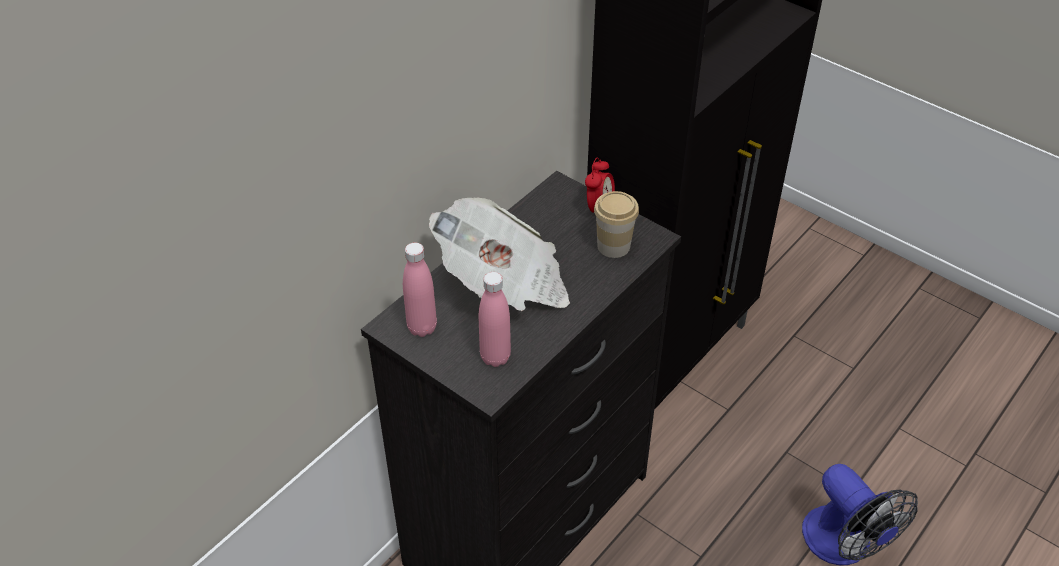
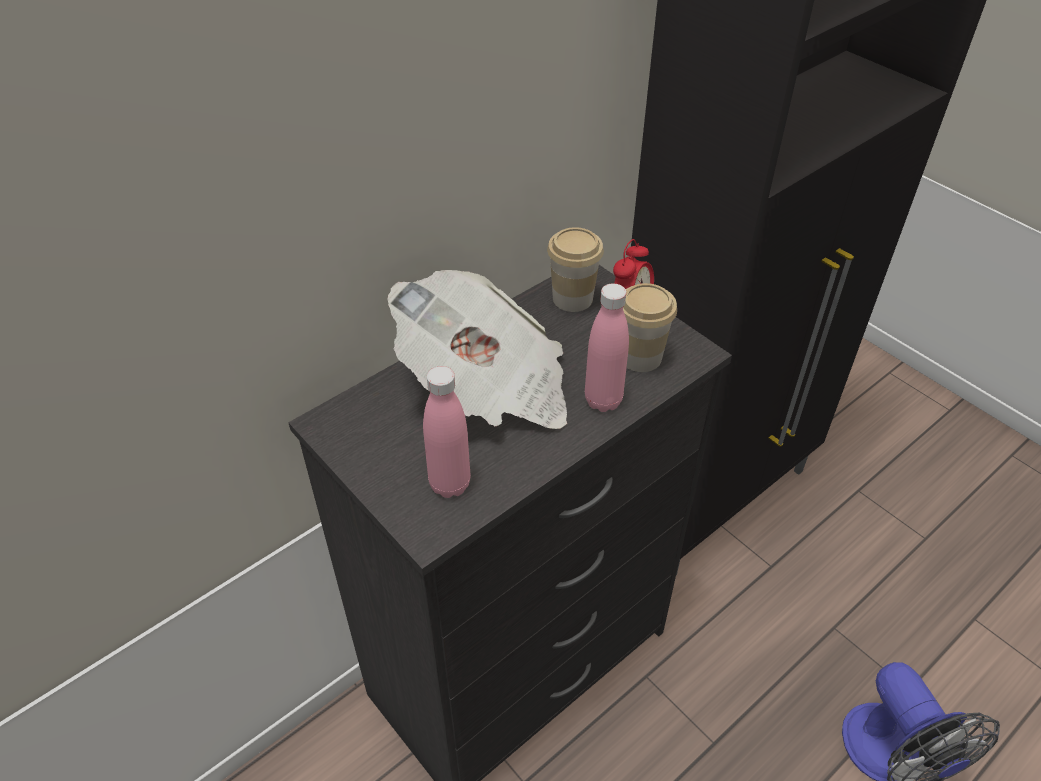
camera: 10 degrees right, 0 degrees up
pink bottle [403,242,437,337] -> pink bottle moved to [585,284,629,412]
none -> cup [547,227,604,312]

